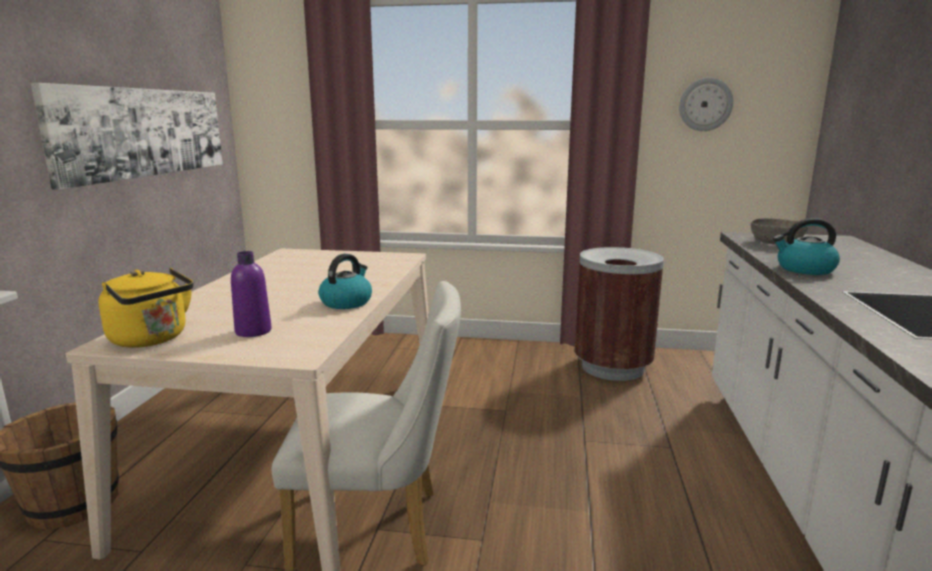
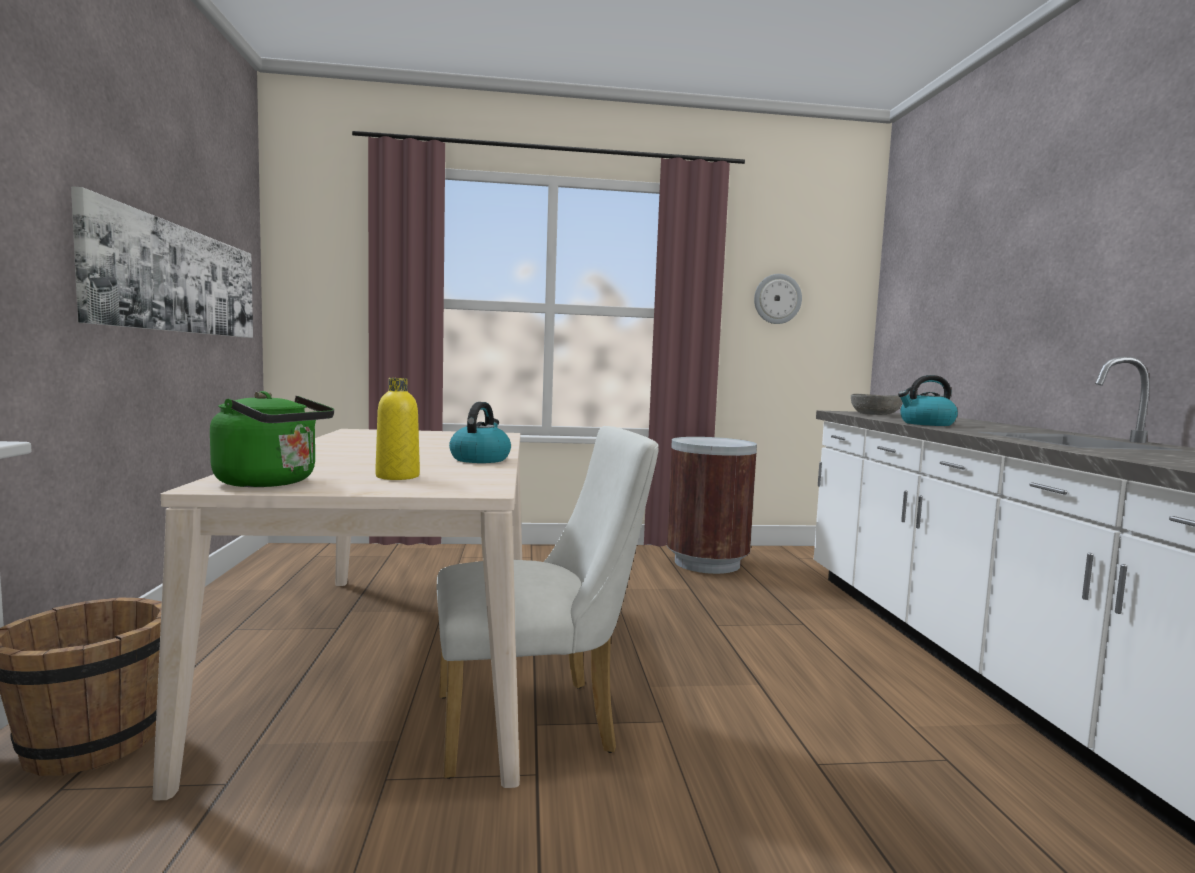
camera: 15 degrees left, 10 degrees down
yellow kettle [99,268,194,348] -> green kettle [210,391,334,487]
purple bottle [231,251,272,337] -> yellow bottle [375,378,420,480]

